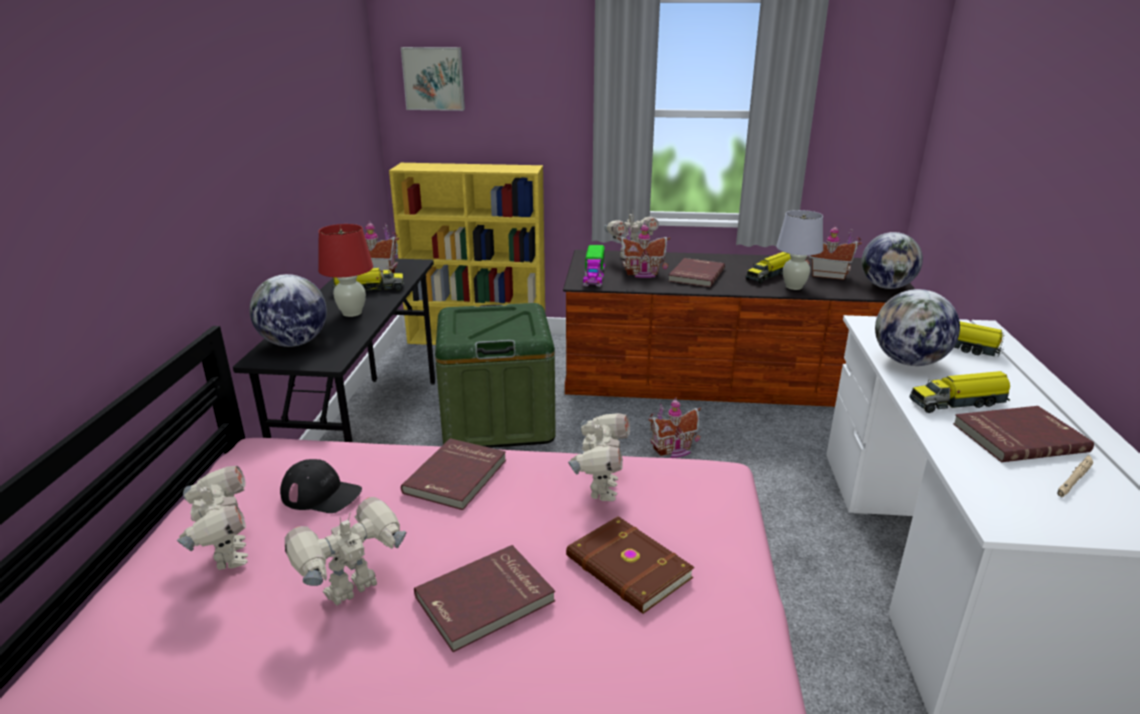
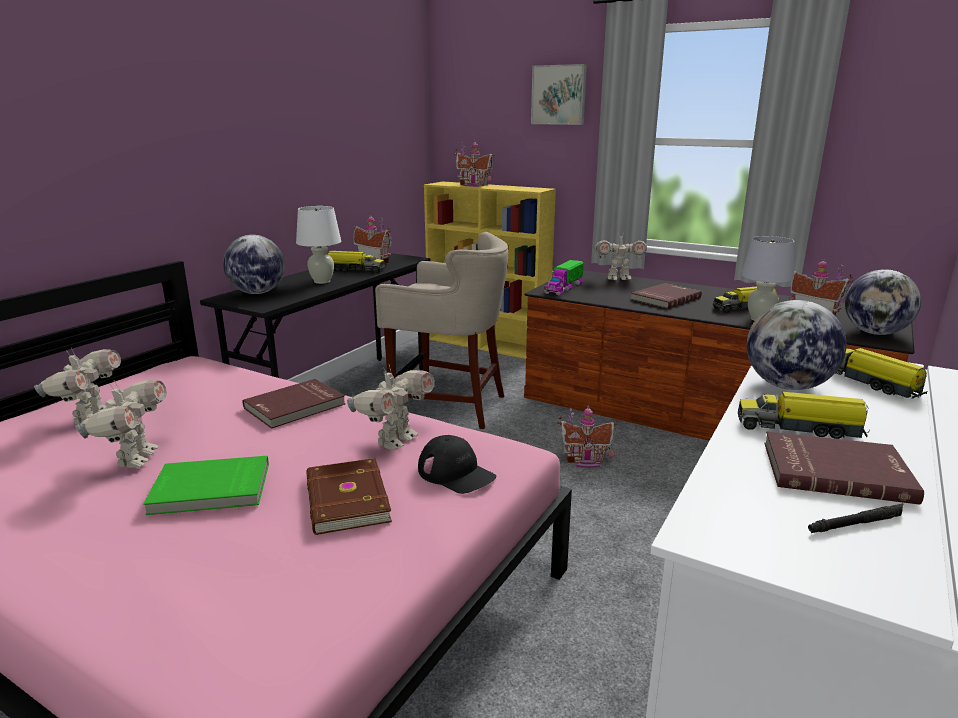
camera: 25 degrees right, 5 degrees down
black cap [280,459,362,513] -> black cap moved to [418,435,496,494]
toy robot [285,497,406,606] -> toy robot turned 105 degrees clockwise [75,380,167,468]
red table lamp [318,224,373,317] -> white table lamp [296,206,341,284]
picture [401,47,465,111] -> picture moved to [531,64,587,125]
red book [414,545,555,652] -> green book [143,456,269,515]
green storage box [435,303,556,448] -> beige stool [375,232,508,429]
toy house [617,222,670,278] -> toy house moved to [455,140,495,187]
beige flashlight [1057,455,1093,497] -> black flashlight [808,503,904,533]

